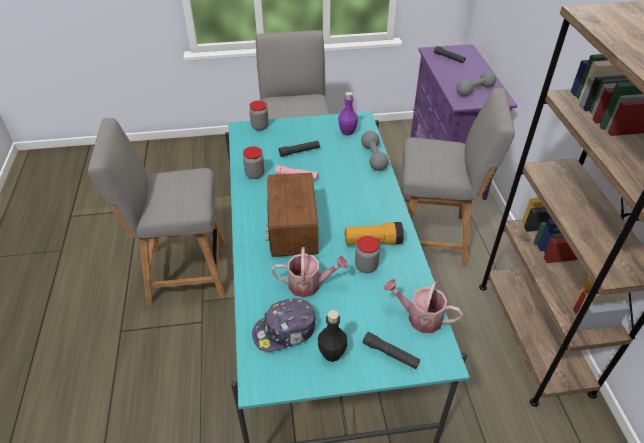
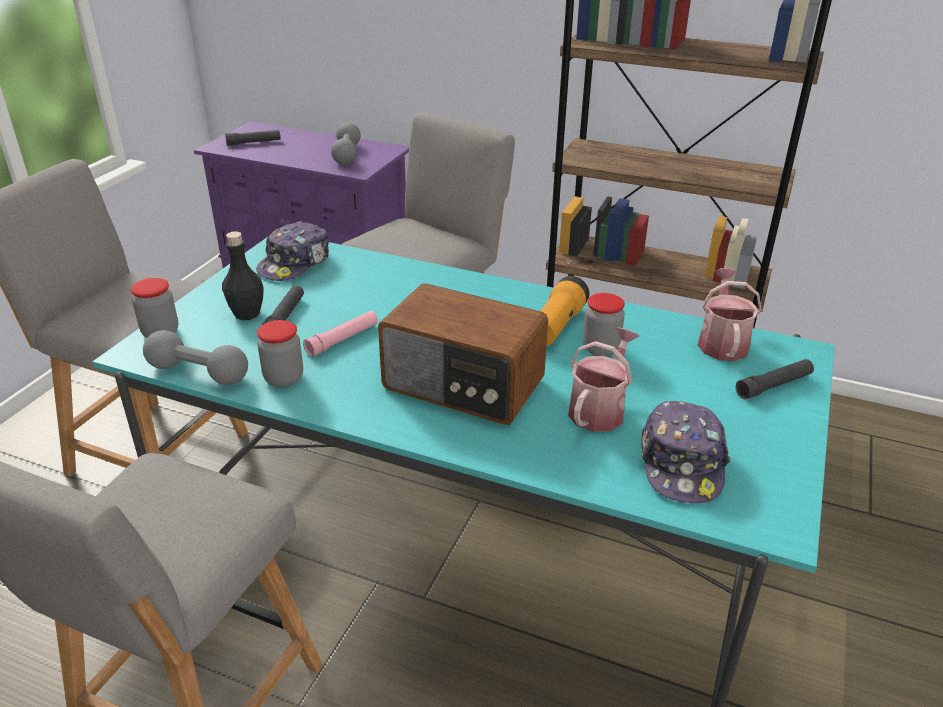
camera: 60 degrees left, 10 degrees down
black bottle [318,310,347,362] -> black bottle moved to [222,231,264,320]
purple bottle [338,92,358,136] -> cap [256,221,329,281]
grey dumbbell [361,131,389,171] -> grey dumbbell moved to [143,330,248,385]
watering can [384,279,463,333] -> watering can turned 135 degrees clockwise [698,268,762,361]

